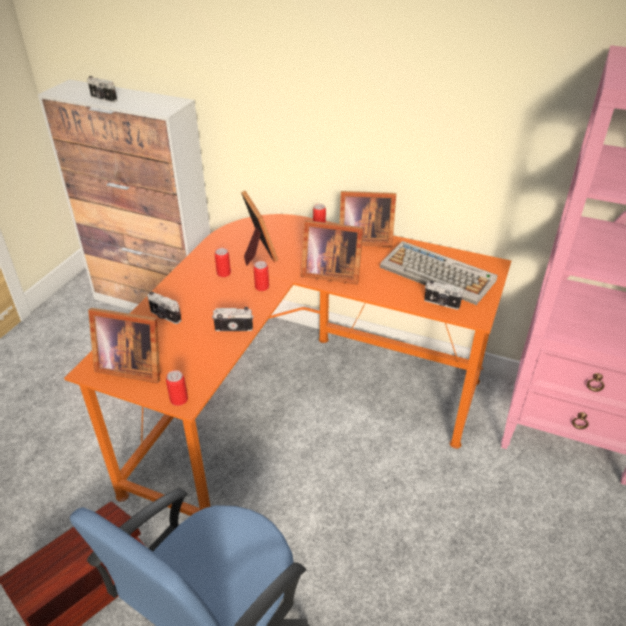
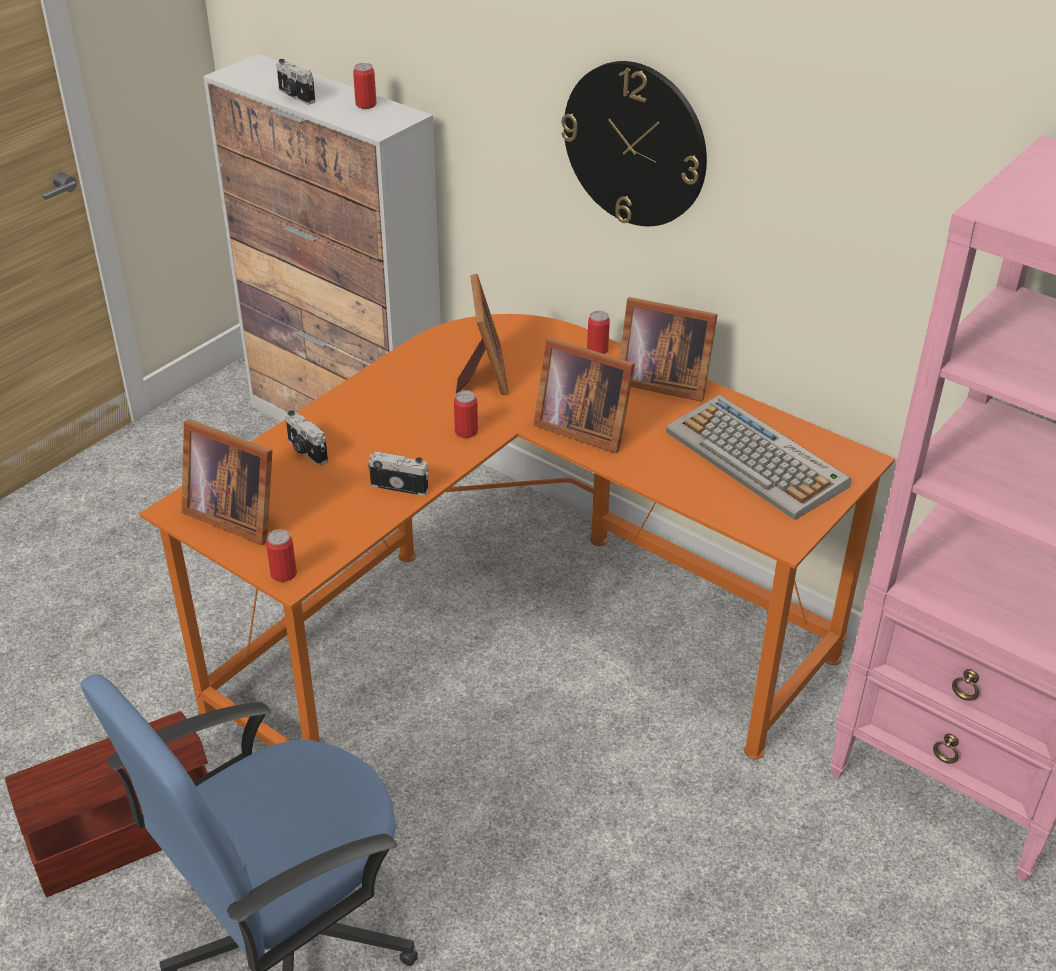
camera: 15 degrees right, 0 degrees up
can [215,248,231,277] -> can moved to [353,63,377,109]
camera [424,281,464,310] -> none
none -> wall clock [561,61,707,226]

